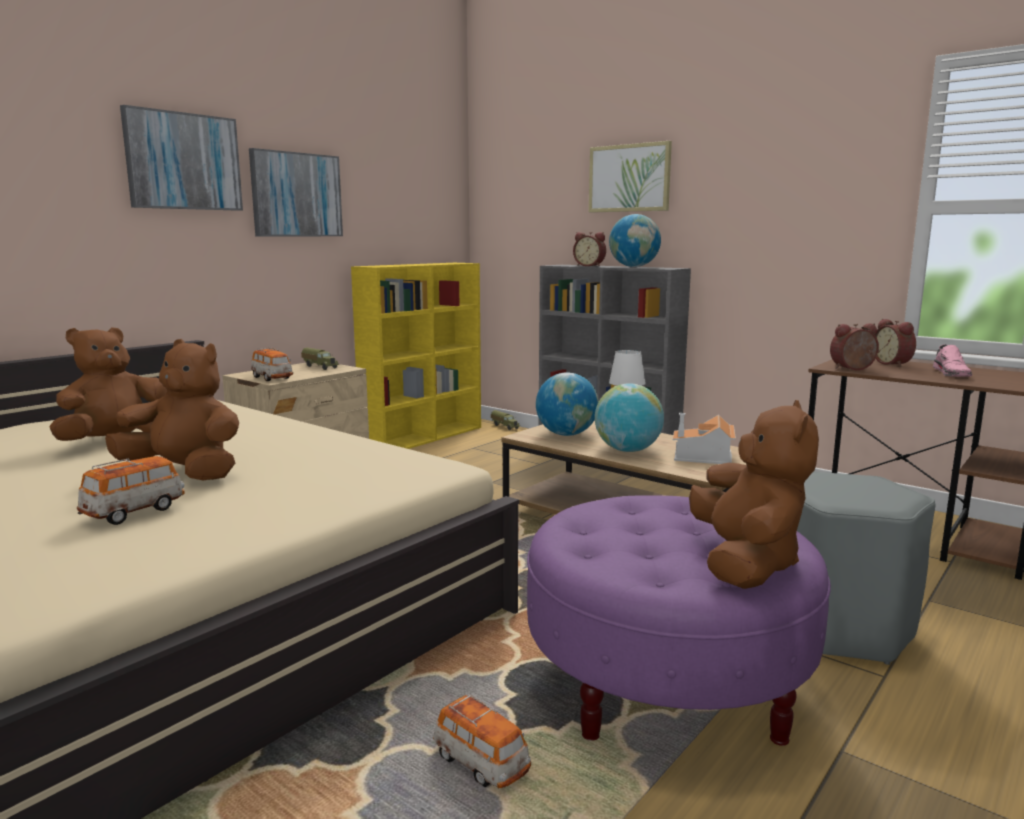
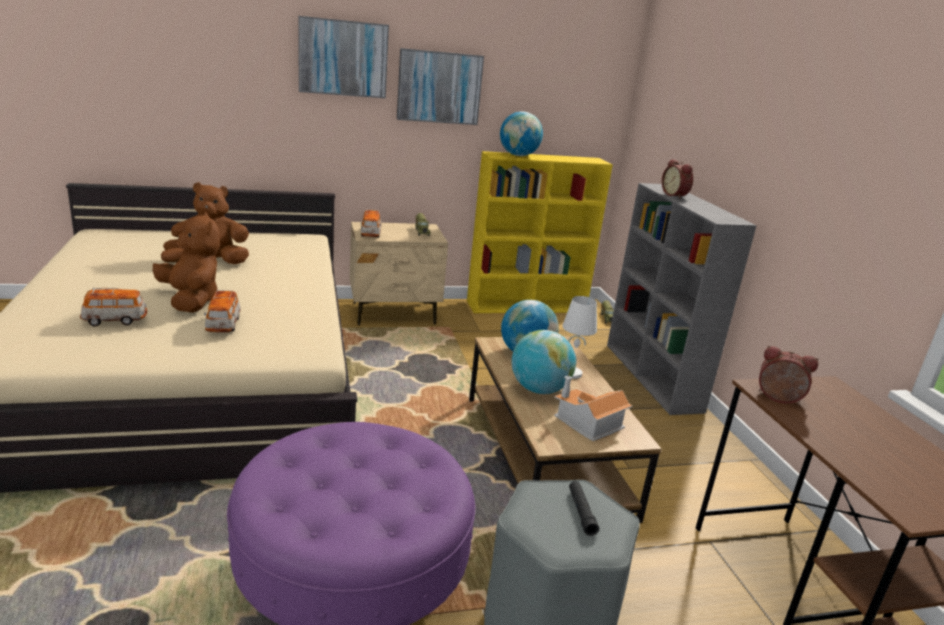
camera: 35 degrees right, 10 degrees up
toy car [433,694,531,788] -> toy car moved to [204,290,241,332]
picture [589,141,672,212] -> none
globe [609,214,661,267] -> globe moved to [500,111,543,156]
brown plush toy [689,400,819,589] -> none
alarm clock [875,319,916,367] -> none
pink shoe [933,344,972,377] -> none
none -> black flashlight [569,481,599,536]

